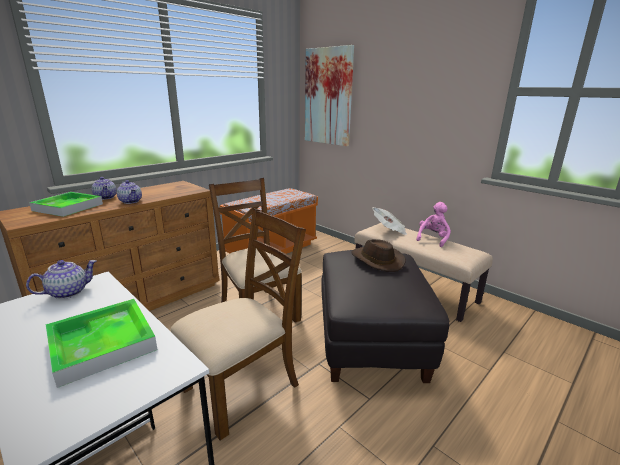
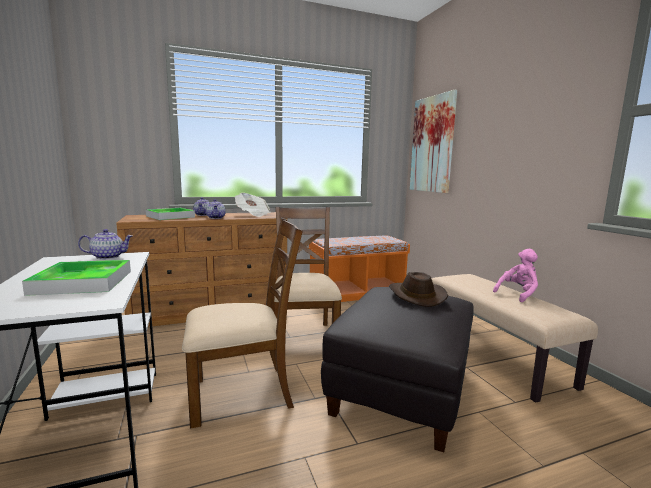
camera: 25 degrees right, 10 degrees down
newspaper [372,207,407,235] -> newspaper moved to [235,193,271,217]

